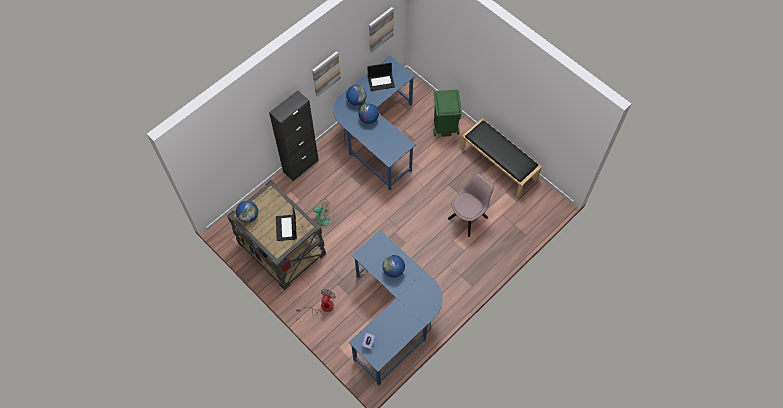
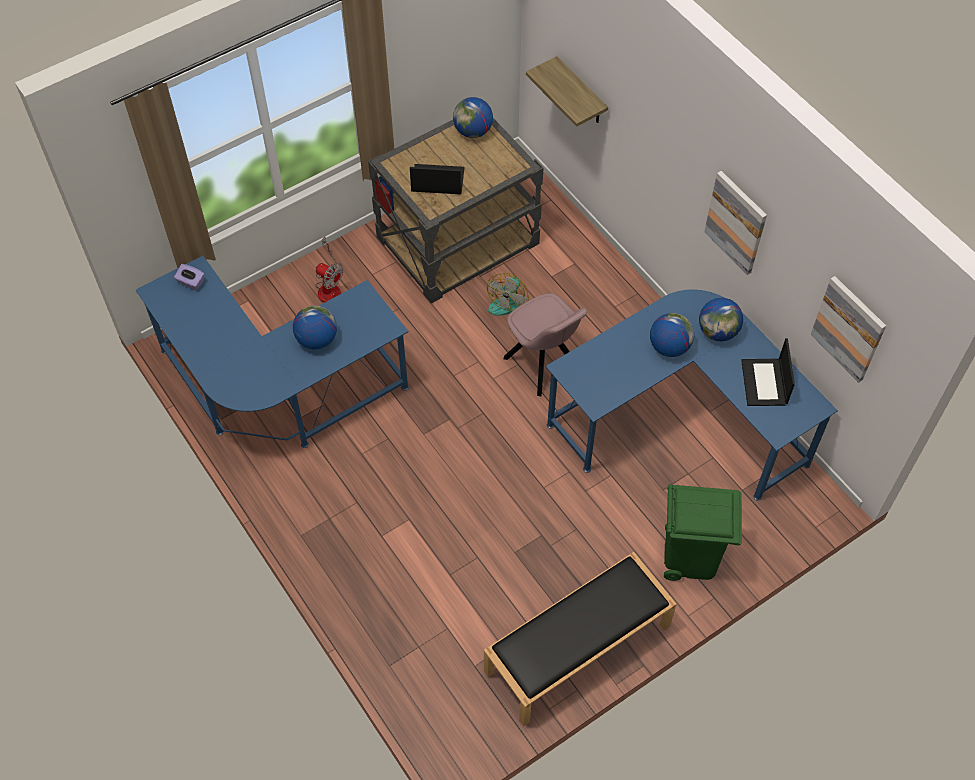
camera: 100 degrees right, 5 degrees down
black cabinet [269,90,319,181] -> none
pink chair [448,174,494,237] -> pink chair moved to [504,293,587,396]
none -> shelf [526,56,608,127]

